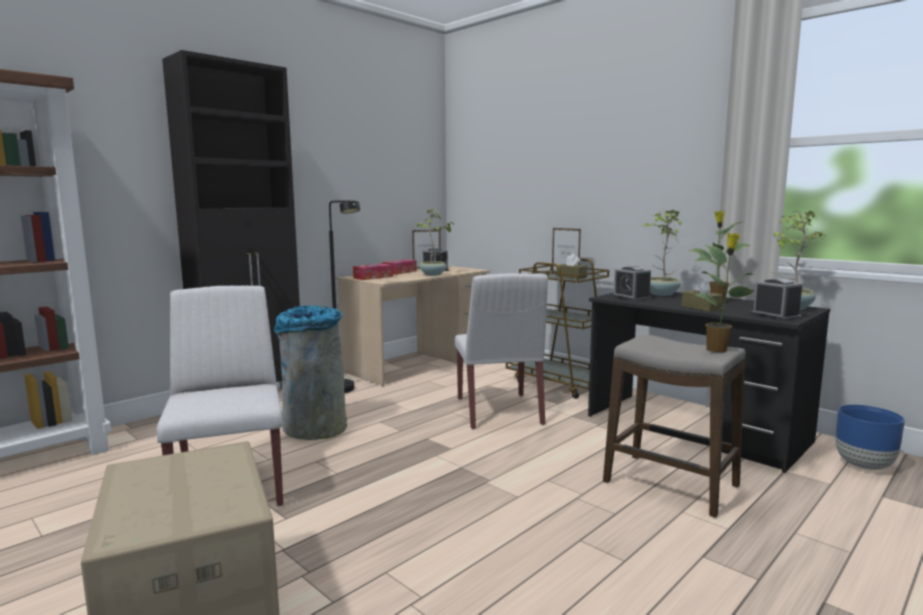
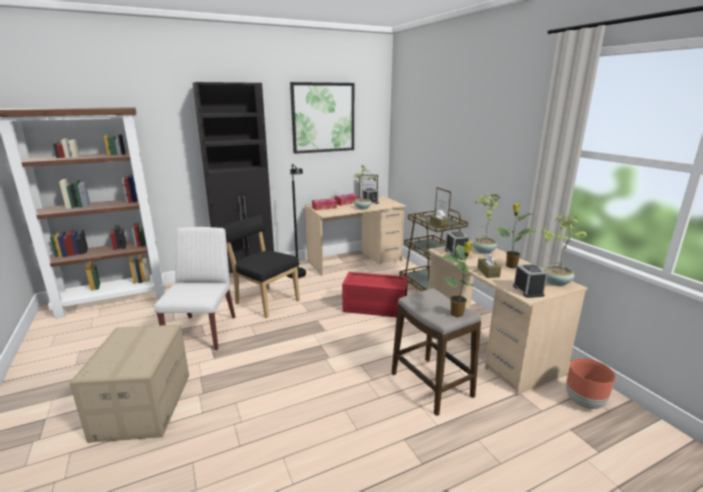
camera: 20 degrees right, 10 degrees up
grey trash can [274,306,347,440] -> black chair [223,215,300,318]
white chair [455,273,548,430] -> red storage box [342,272,408,317]
black desk [588,292,830,473] -> beige desk [428,241,587,395]
blue planter [835,405,905,470] -> brown planter [566,358,616,409]
none -> picture [290,82,354,154]

